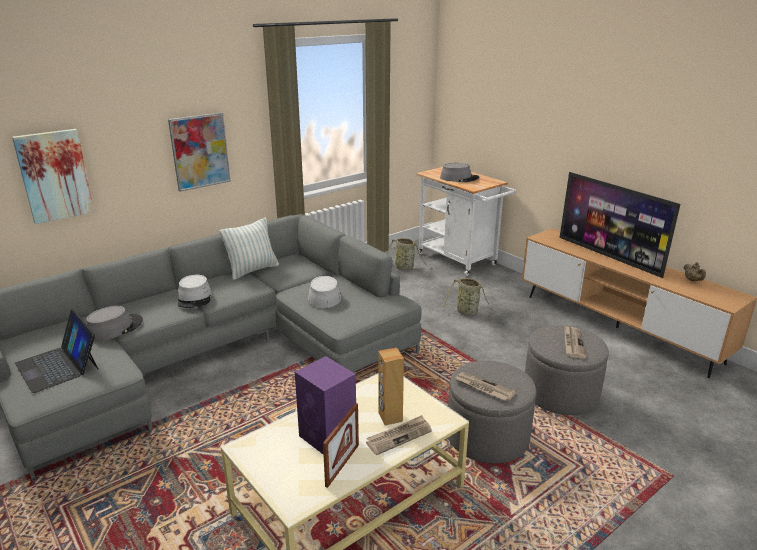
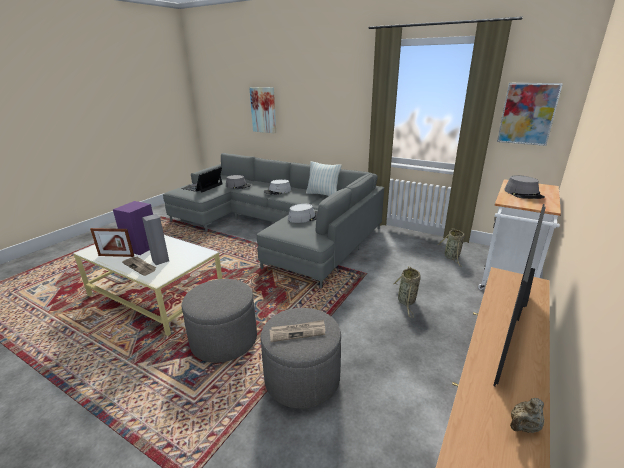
camera: 70 degrees right, 0 degrees up
picture [168,112,231,192] -> picture moved to [497,83,563,146]
brown speaker [378,348,404,425] -> grey speaker [142,214,169,265]
newspaper [454,372,516,401] -> none

